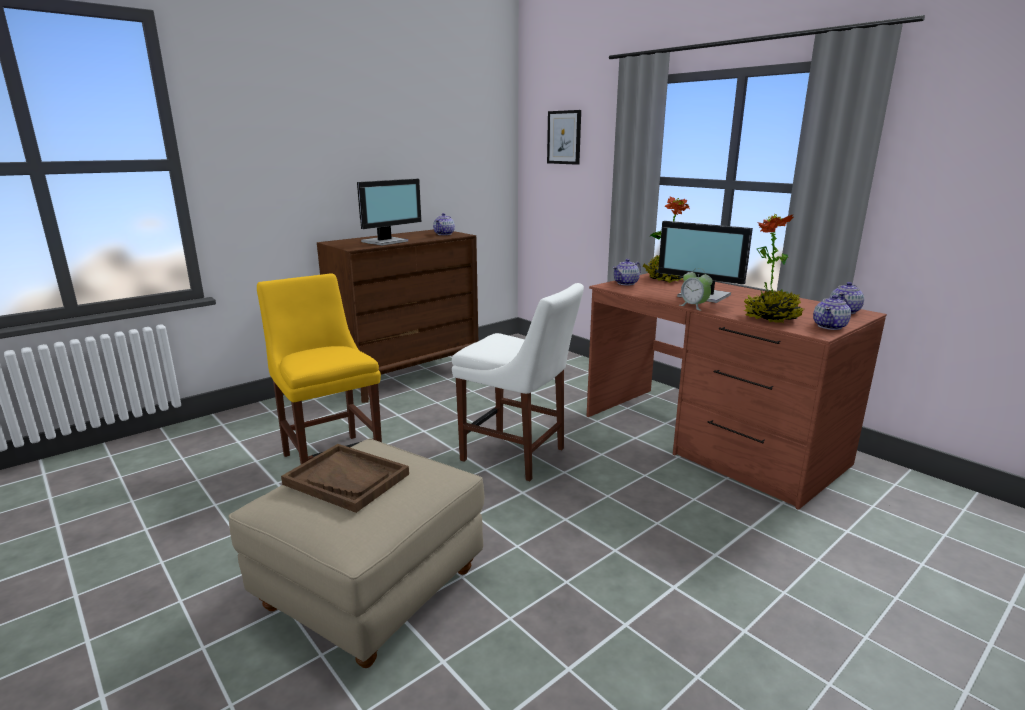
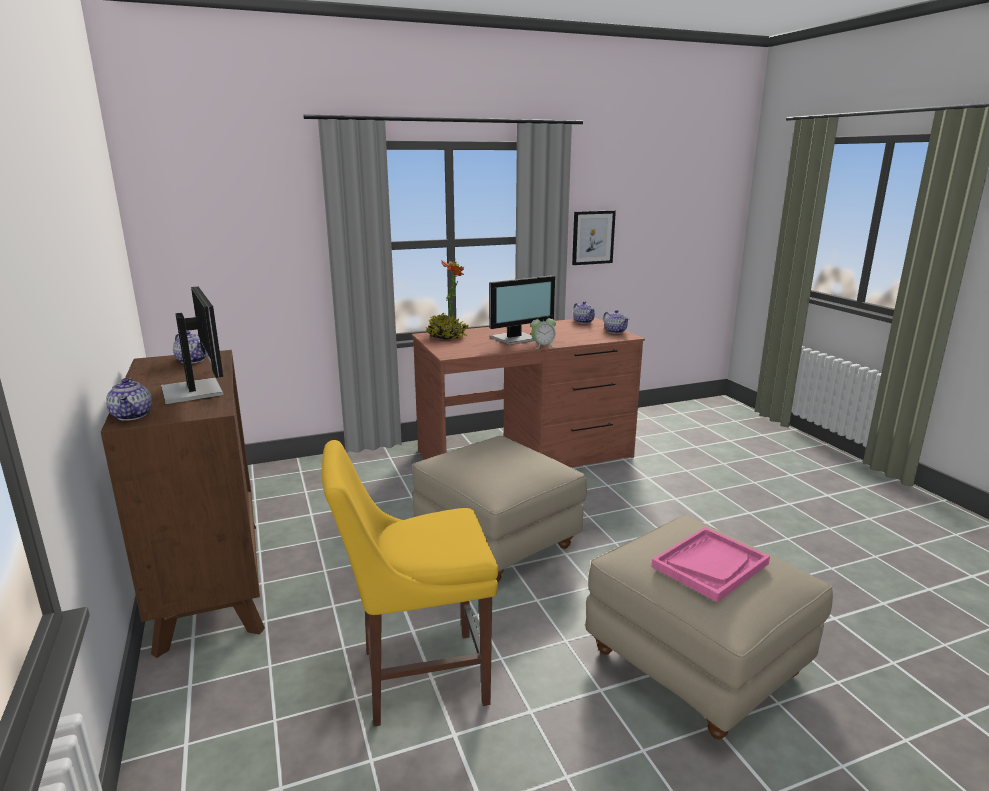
camera: 70 degrees left, 0 degrees up
brown tray [281,444,409,513] -> pink tray [651,527,770,602]
white chair [452,283,584,481] -> beige ottoman [412,435,587,582]
picture [547,110,581,165] -> picture moved to [572,210,616,265]
teapot [613,259,641,285] -> teapot moved to [106,378,152,421]
potted plant [744,214,803,324] -> none

